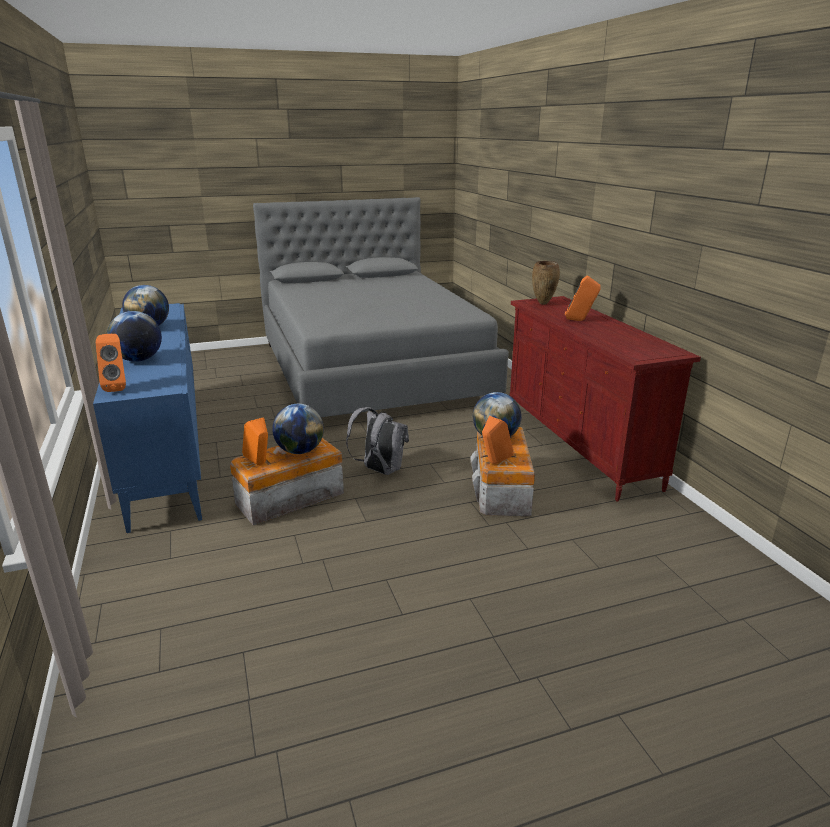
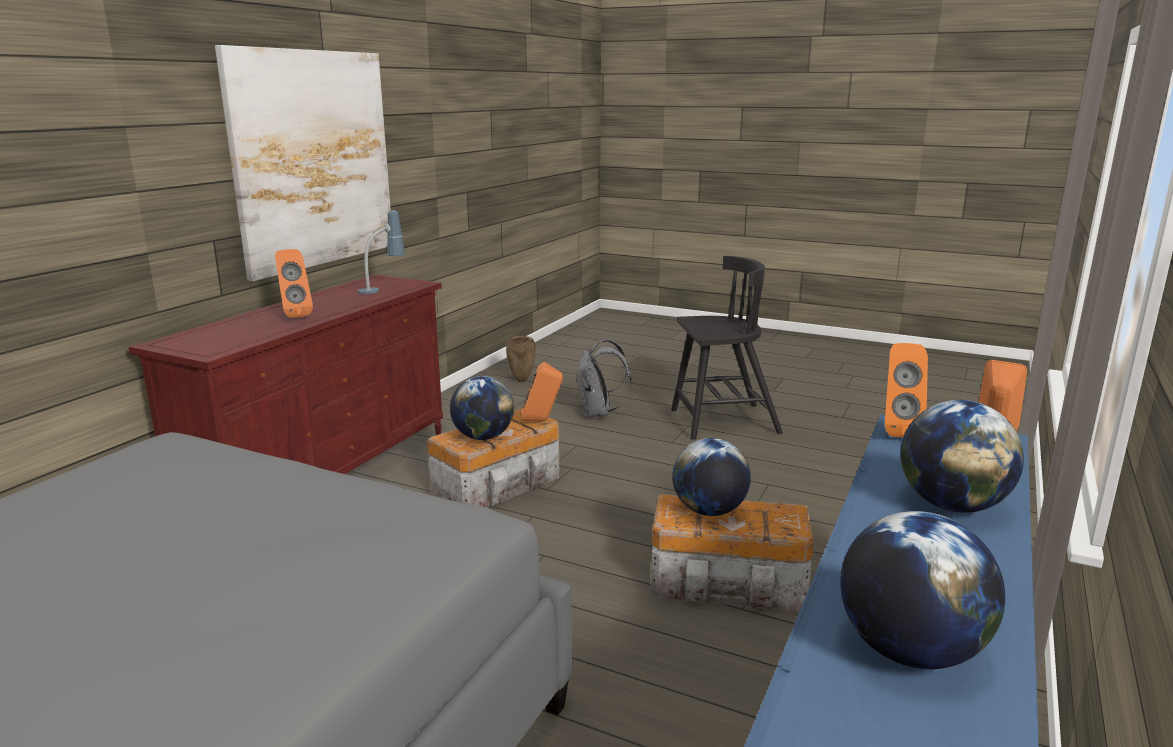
camera: 135 degrees left, 5 degrees down
orange speaker [242,418,268,466] -> orange speaker moved to [885,343,928,437]
grey backpack [346,407,409,475] -> grey backpack moved to [576,339,631,417]
brown vase [532,261,560,305] -> brown vase moved to [506,336,536,382]
none -> picture [215,45,391,281]
none -> table lamp [358,210,405,294]
none -> black chair [671,256,783,440]

